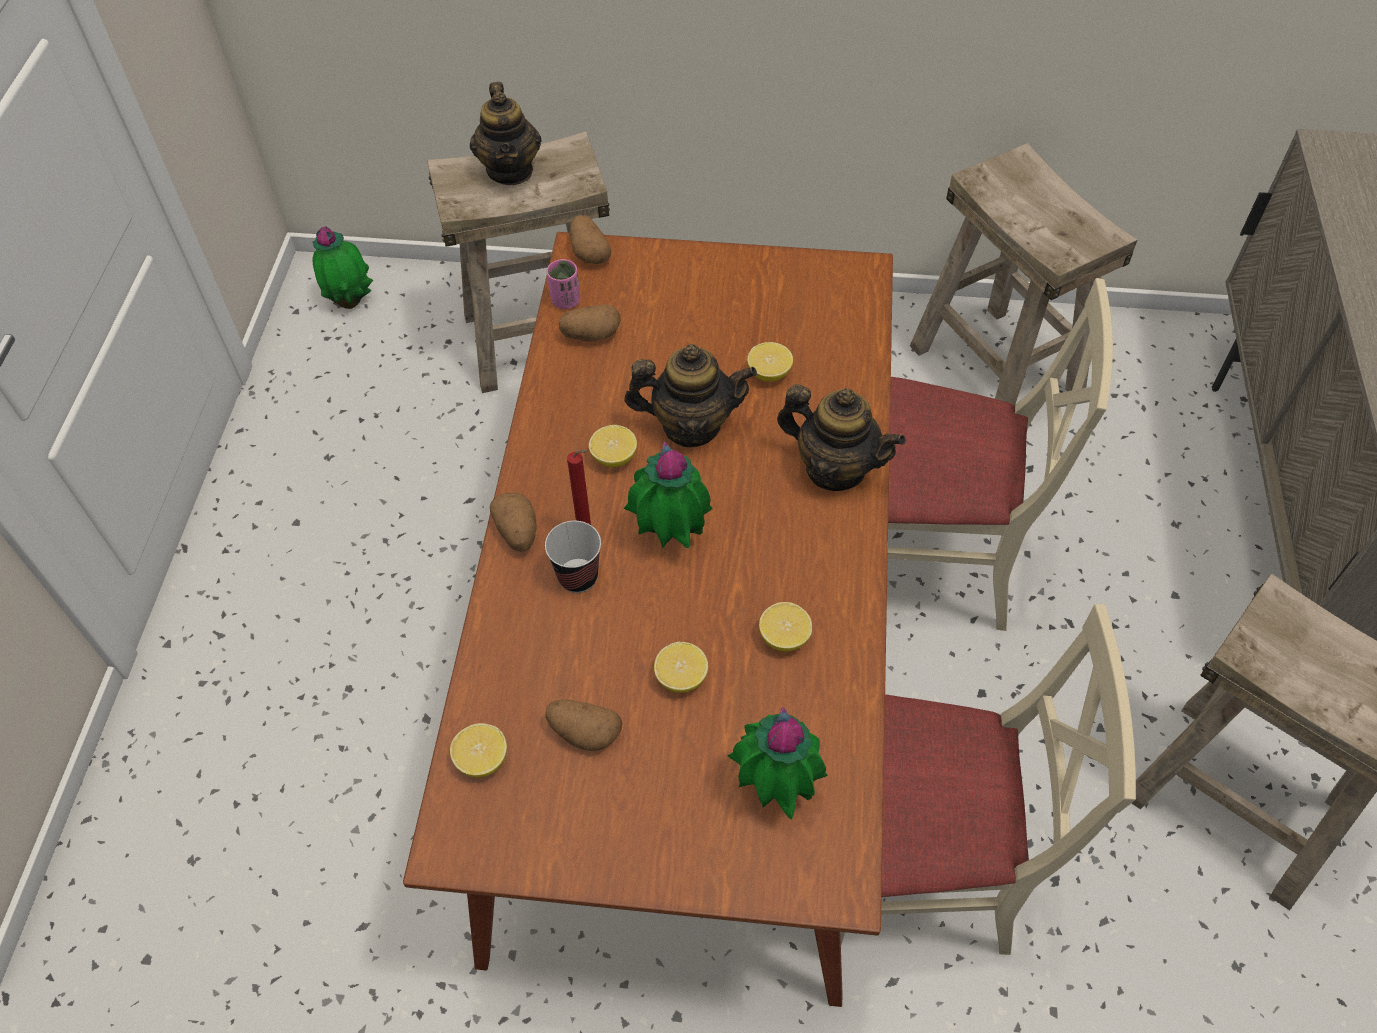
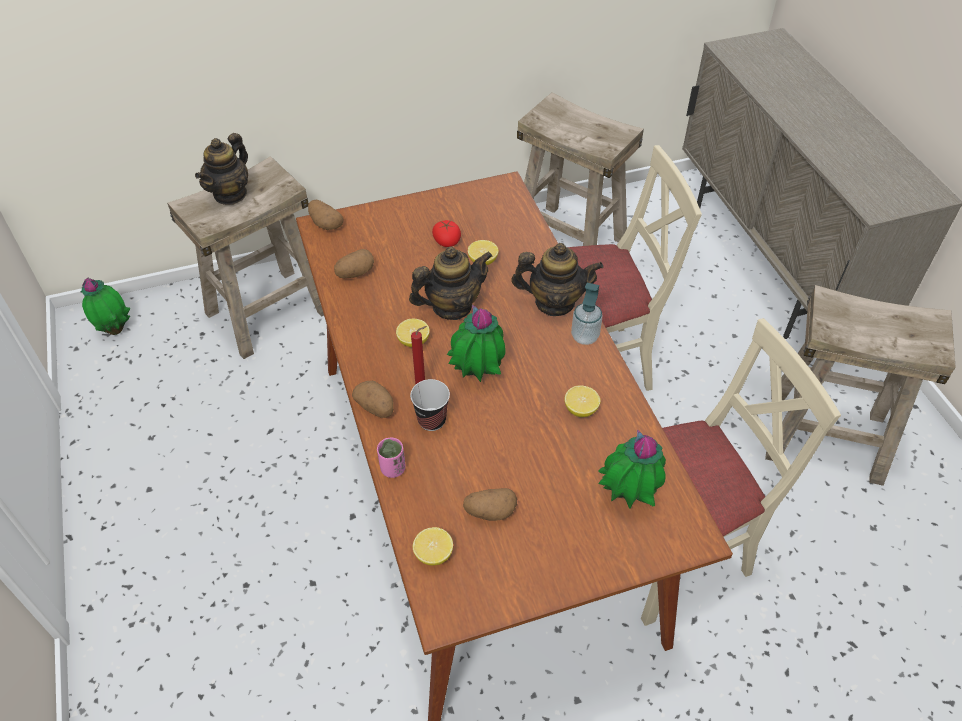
camera: 25 degrees left, 5 degrees down
teapot [470,82,541,185] -> teapot turned 60 degrees clockwise [195,133,248,205]
pink cup [547,259,580,309] -> pink cup moved to [377,437,406,478]
lemon [654,642,708,693] -> none
none -> tomato [432,220,461,247]
none -> soap dispenser [571,283,602,345]

